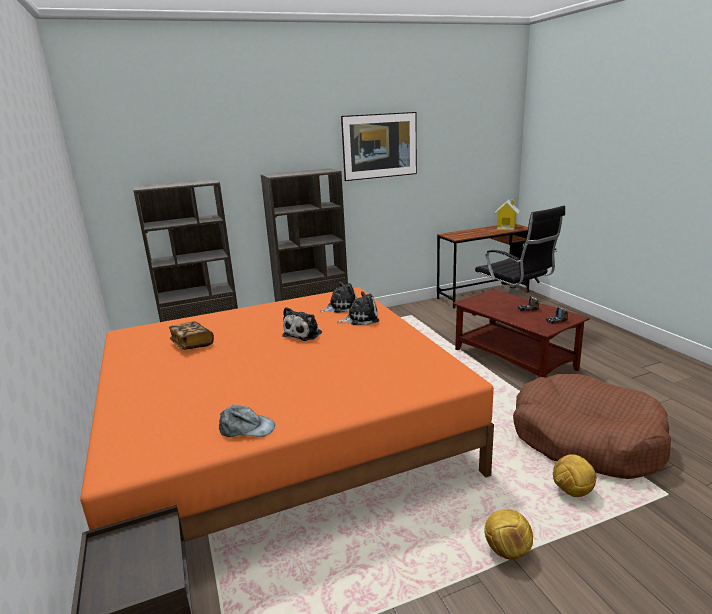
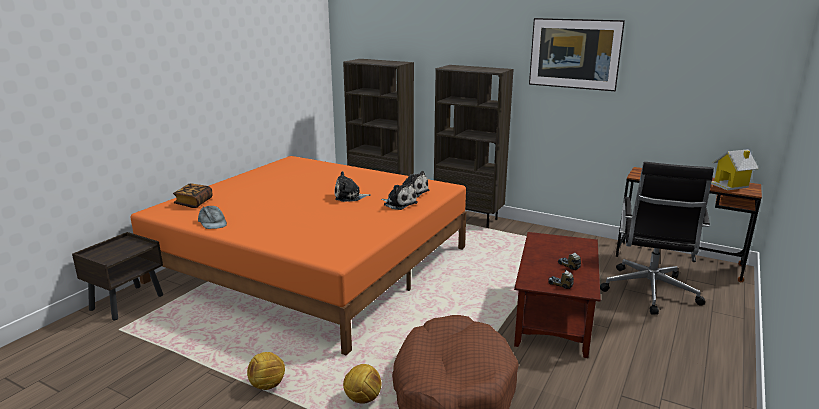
camera: 50 degrees right, 0 degrees up
book [169,321,214,350] -> book moved to [173,183,213,208]

